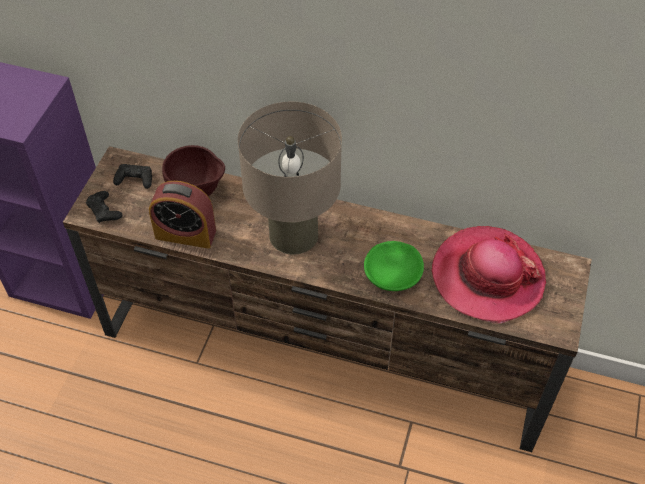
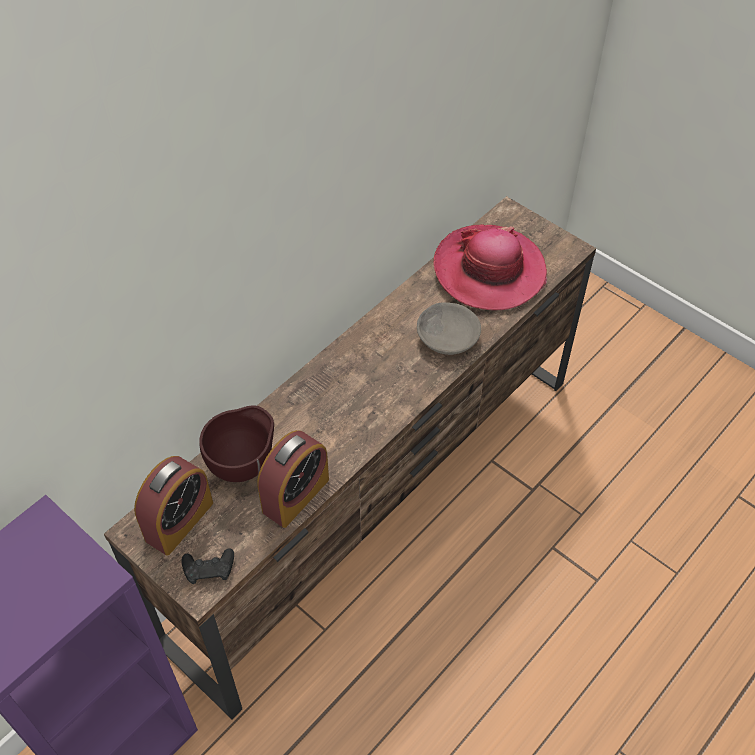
camera: 65 degrees left, 0 degrees up
black game controller [113,164,152,189] -> alarm clock [134,456,213,555]
beige table lamp [238,102,342,255] -> none
green bowl [364,241,424,291] -> grey bowl [417,302,481,355]

